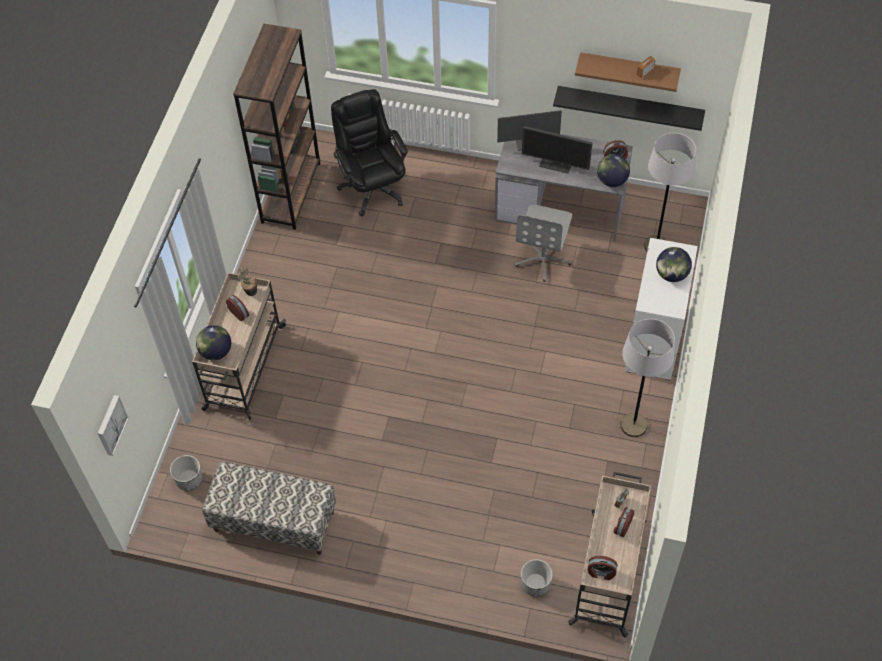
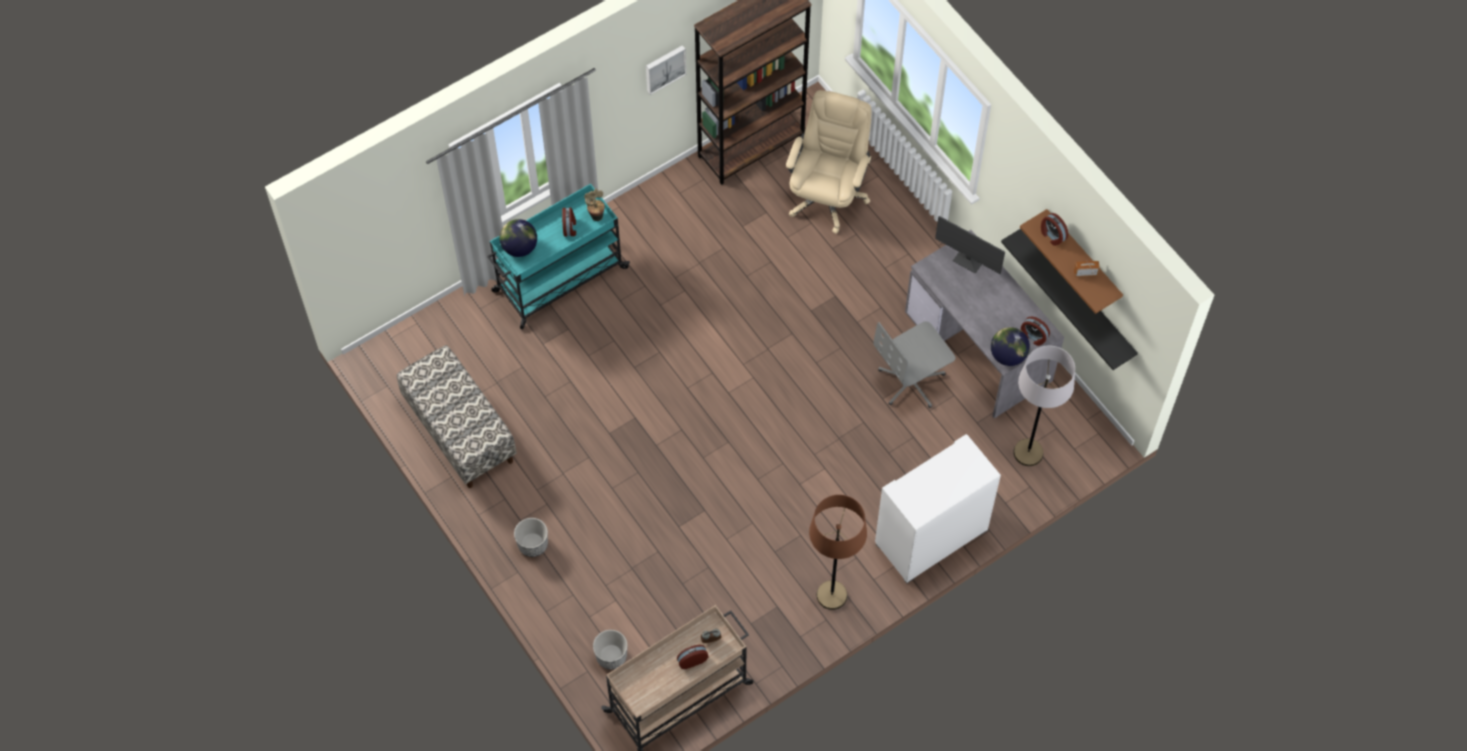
camera: 40 degrees right, 5 degrees up
picture [98,395,129,456] -> picture moved to [646,45,686,95]
planter [170,455,202,491] -> planter moved to [514,518,548,557]
beige cart [192,273,286,420] -> turquoise cart [487,184,630,329]
black office chair [331,89,408,216] -> beige office chair [786,90,872,234]
monitor [522,126,593,174] -> none
alarm clock [588,556,617,580] -> alarm clock moved to [1041,213,1068,246]
grey floor lamp [620,319,675,437] -> brown floor lamp [809,495,867,610]
globe [656,247,692,282] -> none

